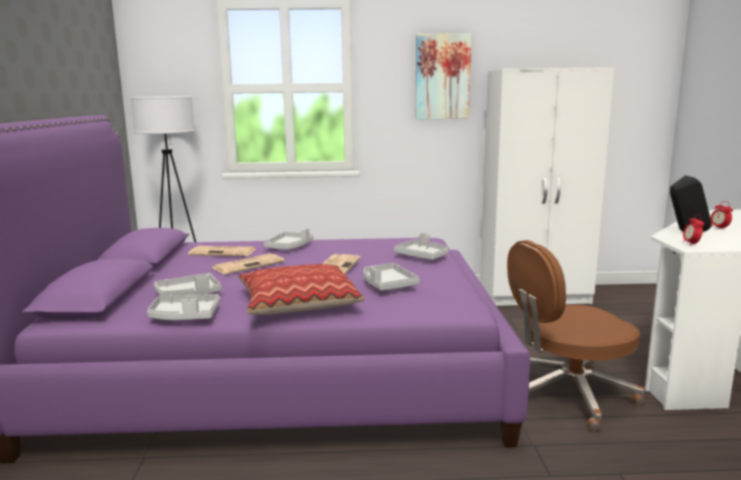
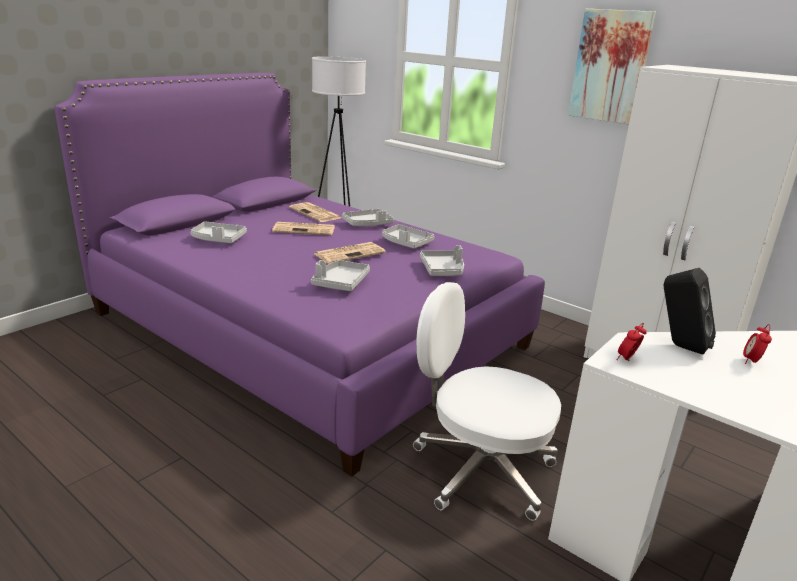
camera: 40 degrees right, 10 degrees up
grey tray [147,294,220,320] -> grey tray moved to [382,224,435,248]
pillow [238,264,365,314] -> none
brown office chair [507,240,645,431] -> white office chair [413,282,561,521]

